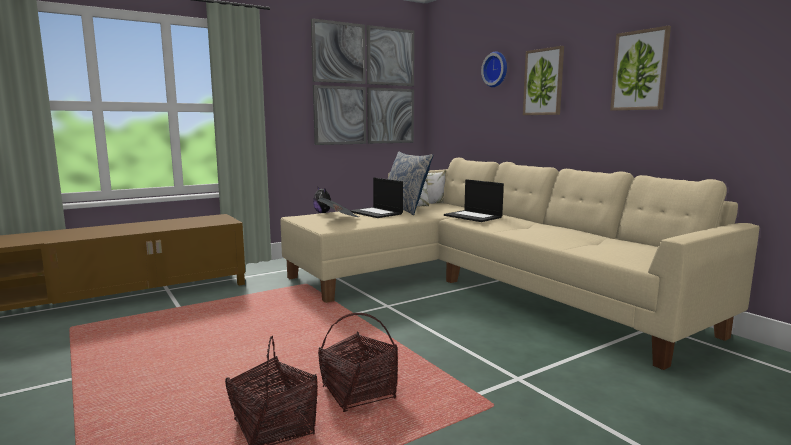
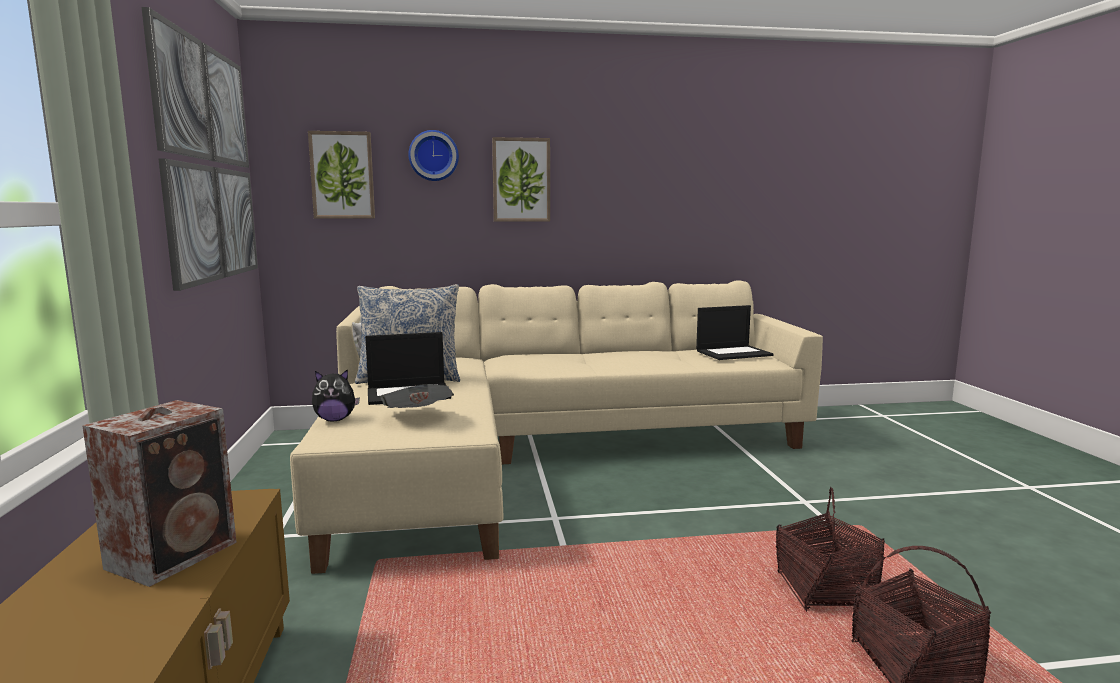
camera: 65 degrees left, 0 degrees up
laptop [444,179,504,222] -> laptop moved to [696,305,774,360]
picture [610,26,671,111] -> picture moved to [308,131,375,218]
none -> speaker [82,400,237,587]

